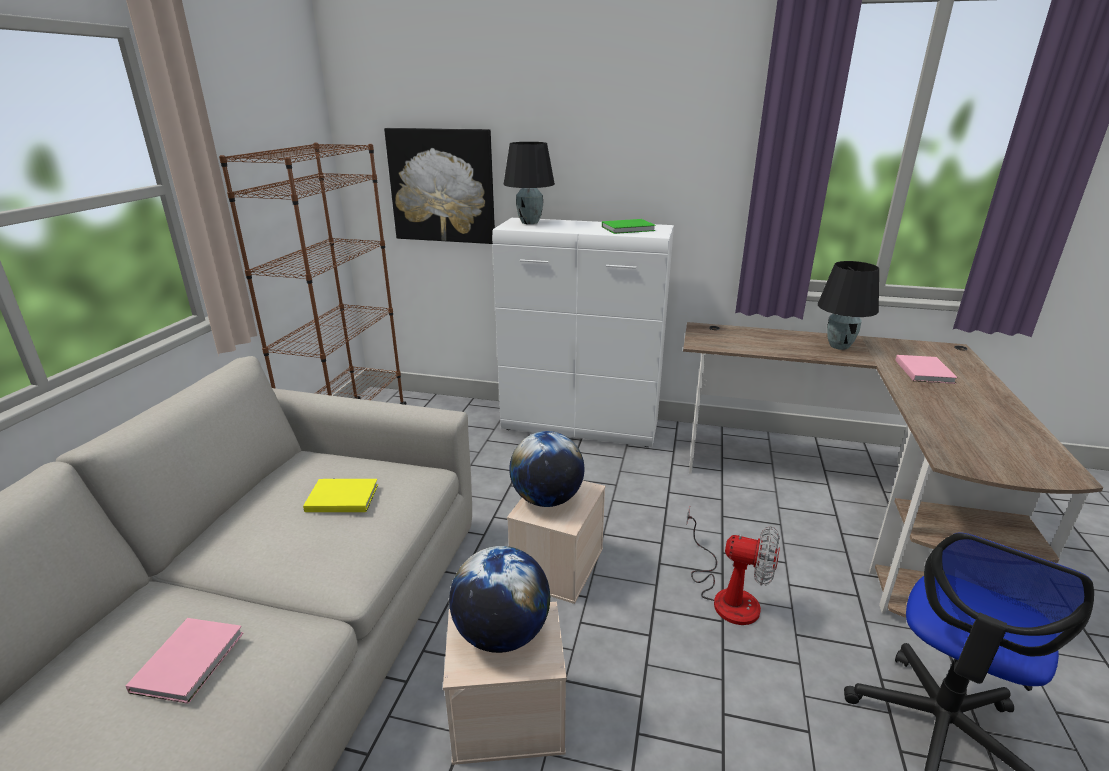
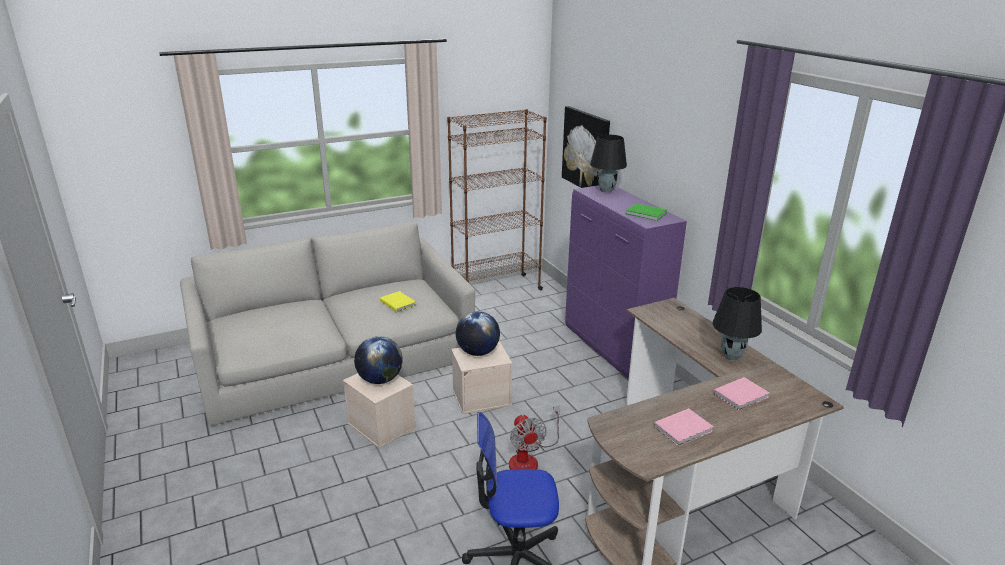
camera: 50 degrees right, 0 degrees up
pink book [126,618,243,704] -> pink book moved to [654,408,714,446]
white cabinet [492,218,674,447] -> purple cabinet [565,185,687,380]

